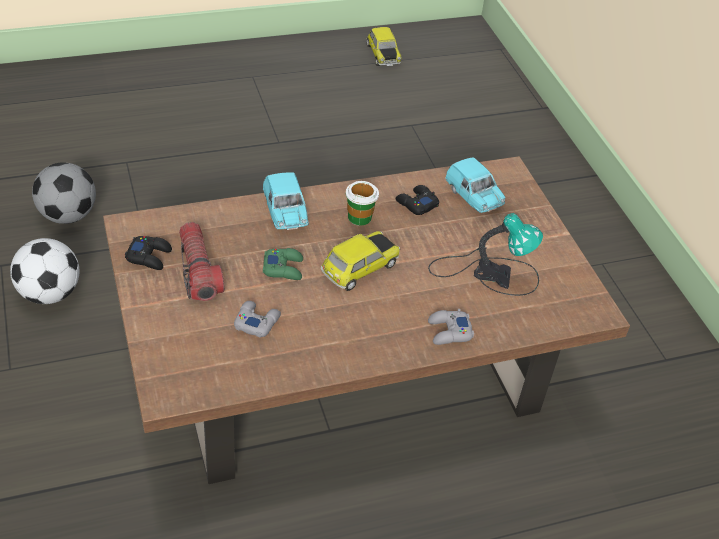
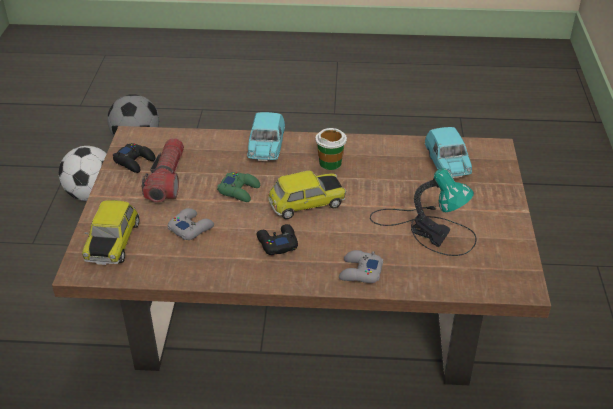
camera: 25 degrees right, 5 degrees down
toy car [367,27,402,66] -> toy car moved to [82,200,140,265]
black game controller [395,185,439,215] -> black game controller moved to [257,224,298,255]

